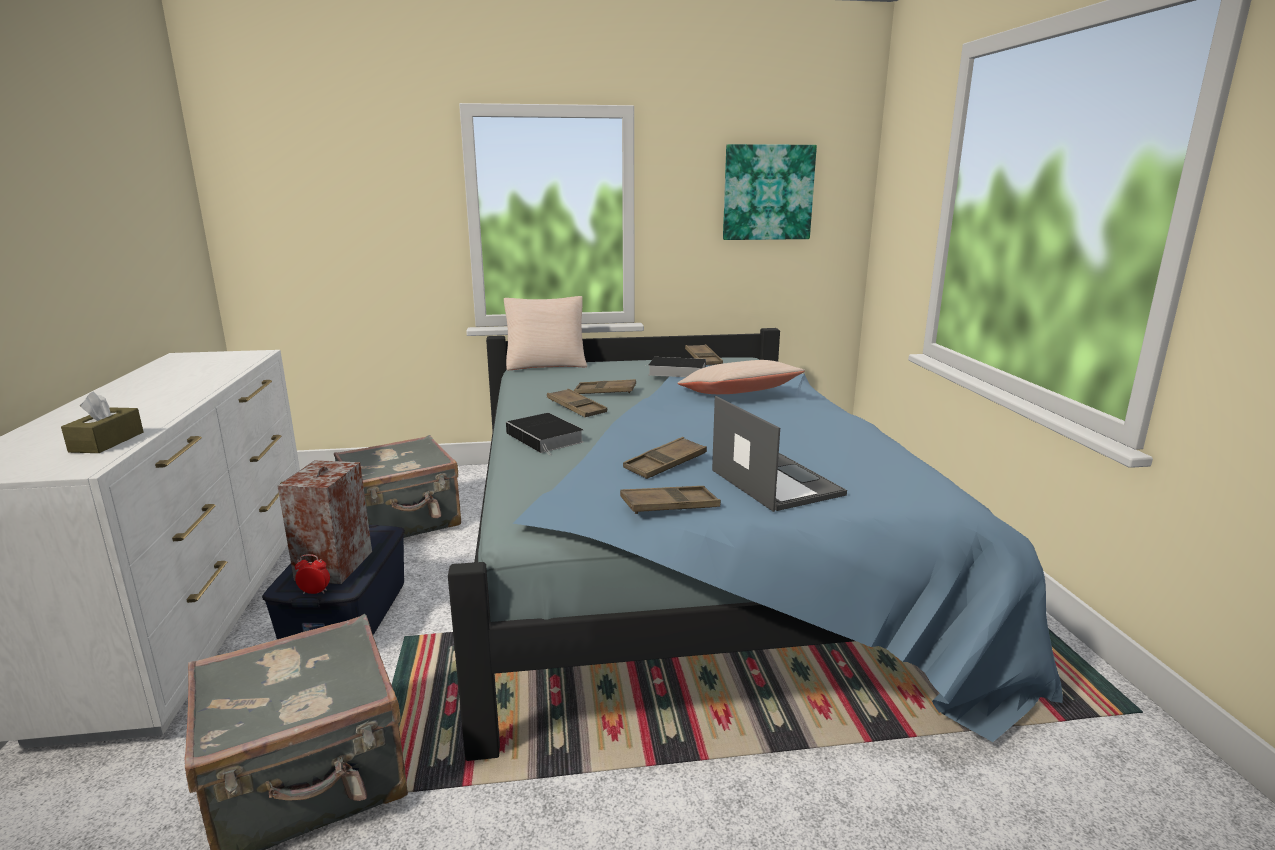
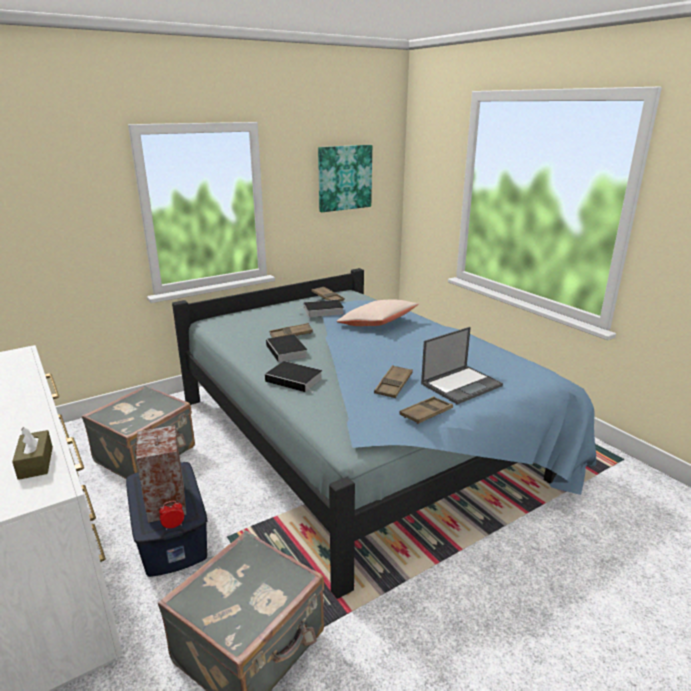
camera: 25 degrees left, 5 degrees up
beige pillow [504,296,587,370] -> none
brown tray [547,389,607,417] -> book [266,335,308,363]
laptop [712,396,847,512] -> laptop turned 105 degrees clockwise [421,327,503,405]

